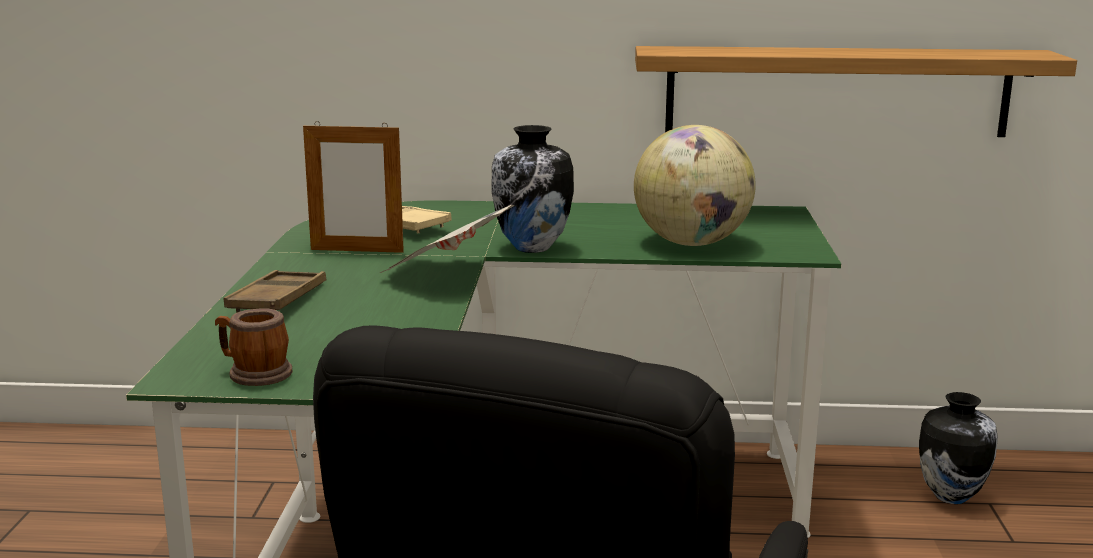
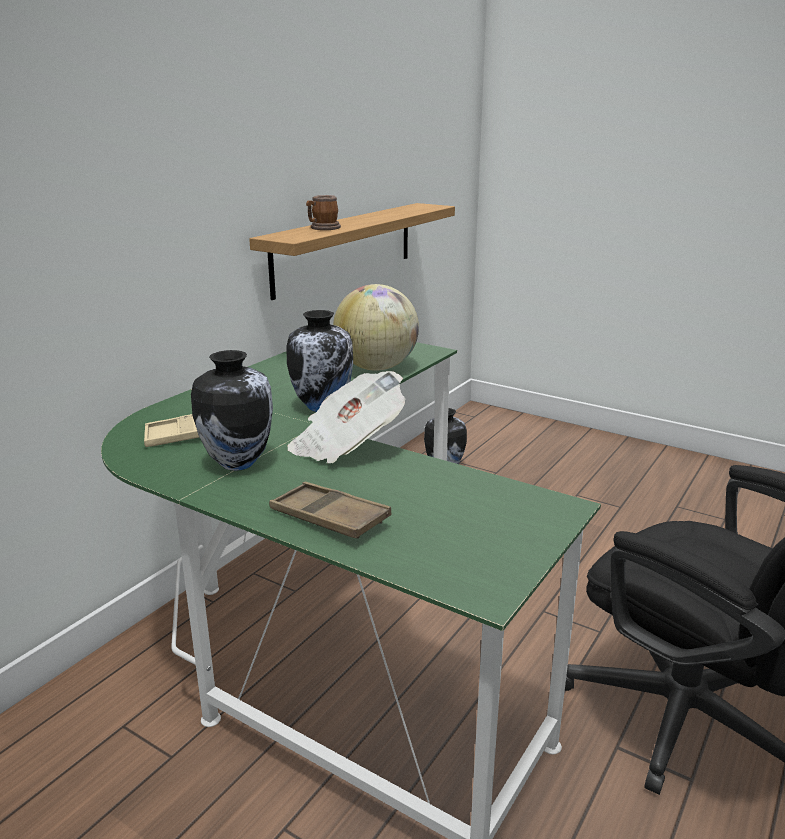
camera: 60 degrees left, 5 degrees up
mug [215,308,292,386] -> mug moved to [306,195,341,230]
picture frame [303,121,404,253] -> vase [191,350,273,471]

